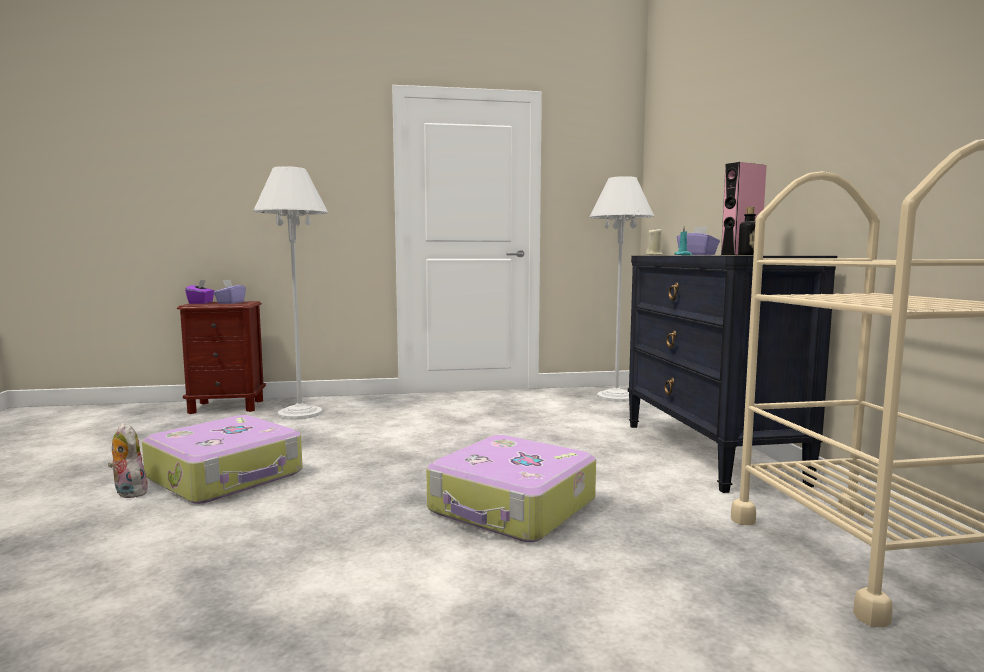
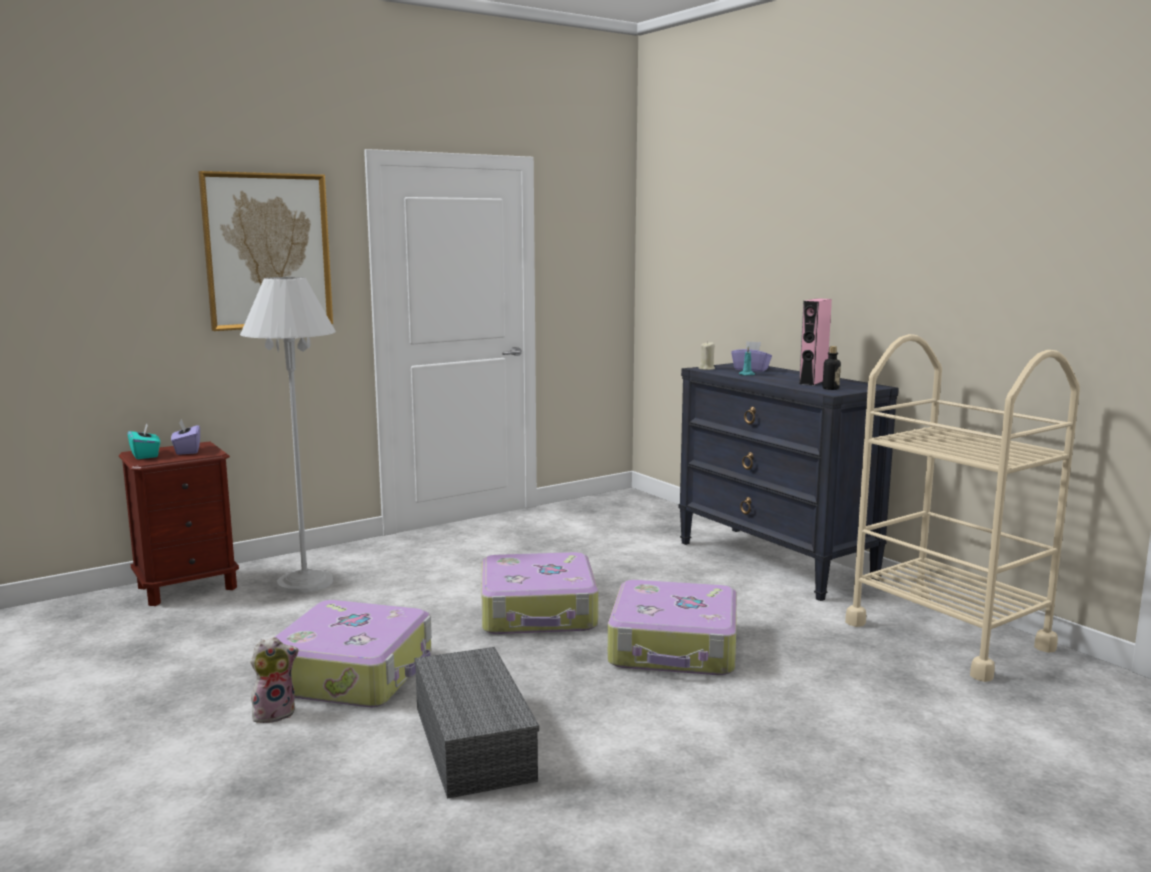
camera: 25 degrees left, 5 degrees up
plush toy [108,423,148,498] -> plush toy turned 135 degrees clockwise [251,637,299,723]
purple tissue box [185,280,215,304] -> turquoise tissue box [128,423,160,459]
white floor lamp [589,176,654,402] -> none
none -> picture [198,171,333,331]
none -> grey storage box [414,647,539,799]
none -> suitcase [482,552,598,634]

